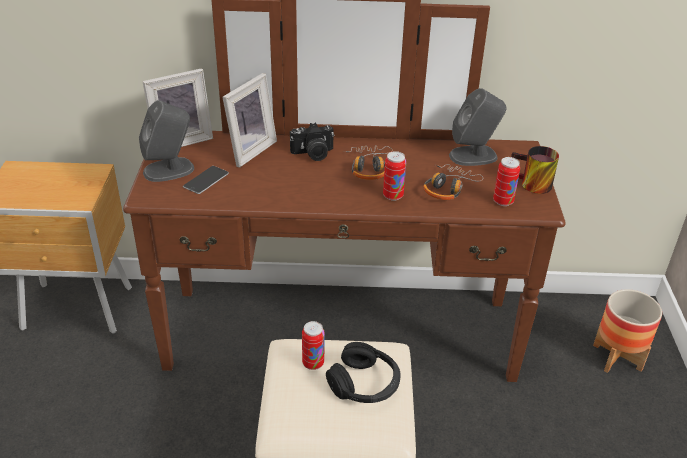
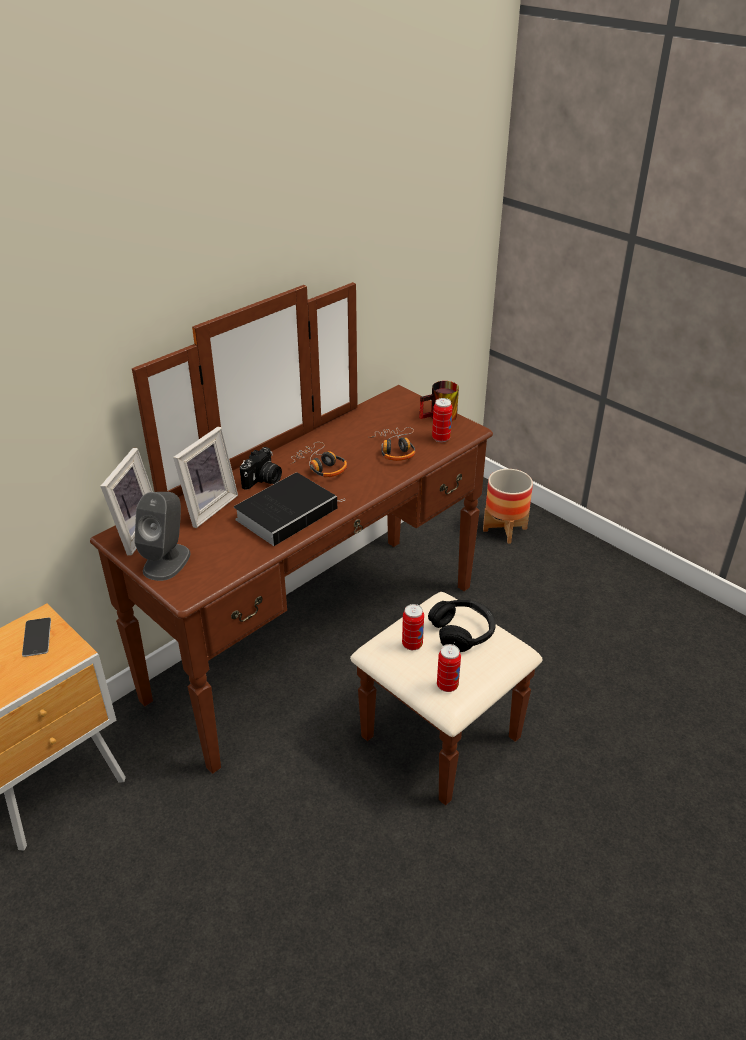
camera: 45 degrees left, 0 degrees up
phone [183,166,229,194] -> phone moved to [22,618,51,657]
picture frame [222,73,277,167] -> picture frame turned 45 degrees clockwise [173,427,238,528]
can [383,151,406,201] -> can moved to [437,644,461,692]
grey speaker [449,88,507,166] -> none
none -> book [234,473,345,546]

